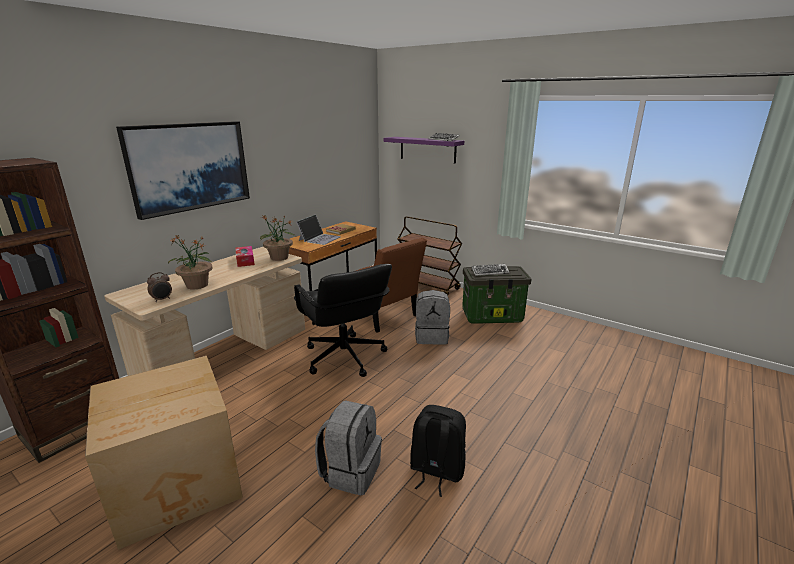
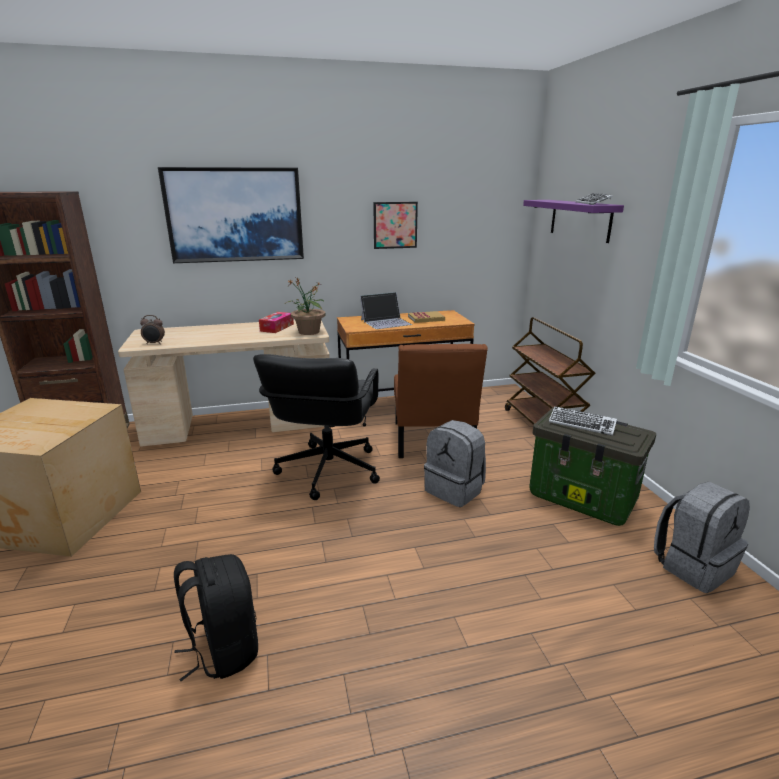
camera: 40 degrees right, 0 degrees up
potted plant [168,234,213,289] -> none
grey backpack [315,401,382,495] -> grey backpack moved to [654,482,750,593]
none -> picture [373,202,418,249]

